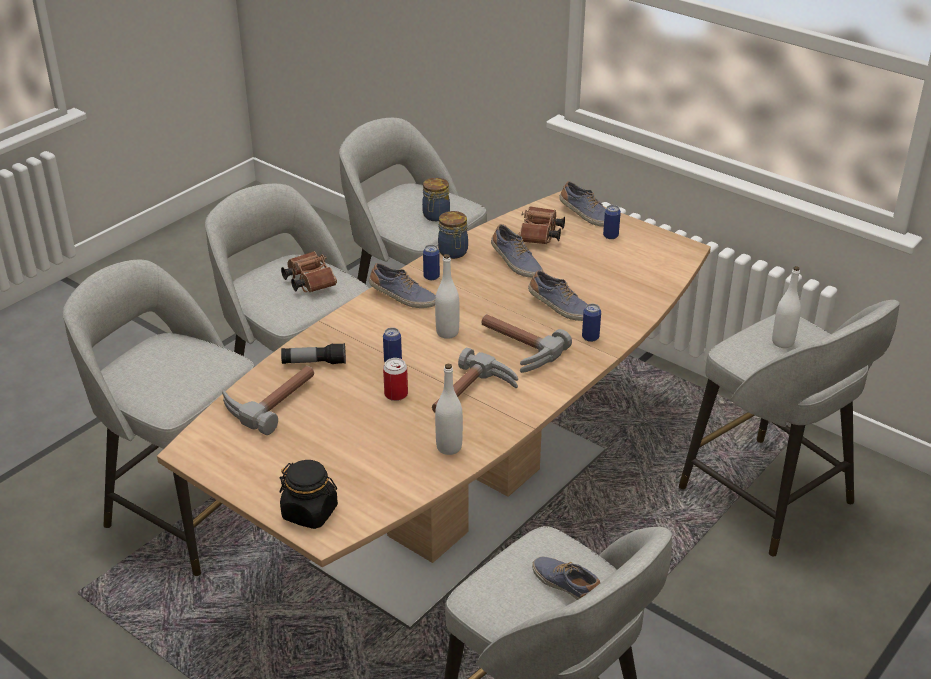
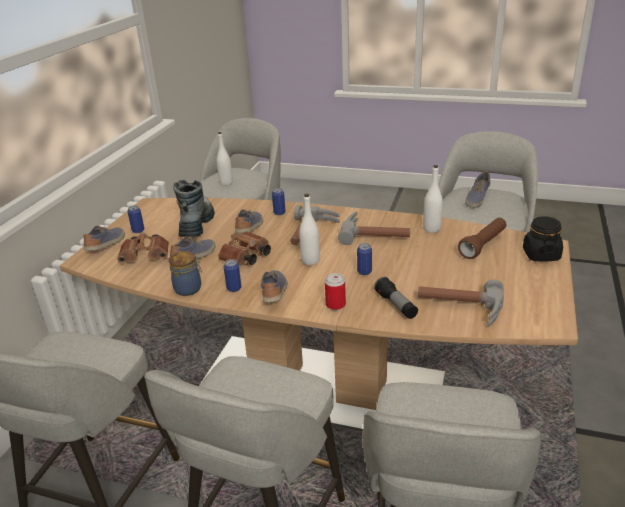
camera: 110 degrees left, 5 degrees down
brown binoculars [281,251,337,292] -> brown binoculars moved to [218,231,271,266]
can [383,358,408,401] -> can moved to [325,273,346,310]
jar [422,178,450,221] -> none
none -> boot [173,180,215,237]
none -> brown flashlight [458,218,507,259]

